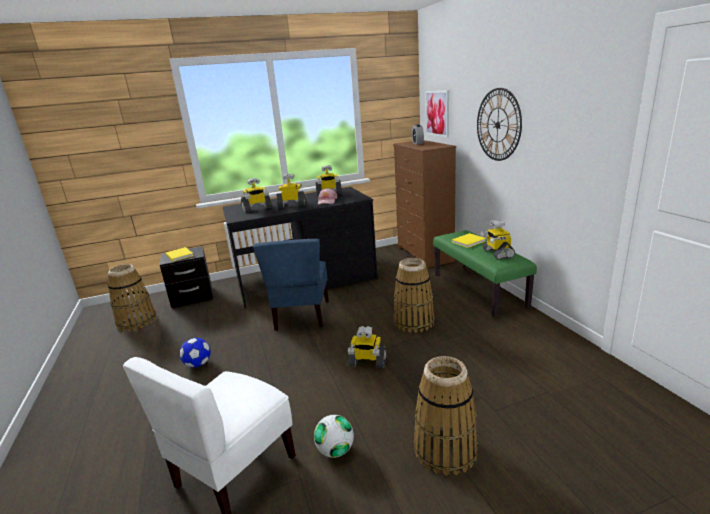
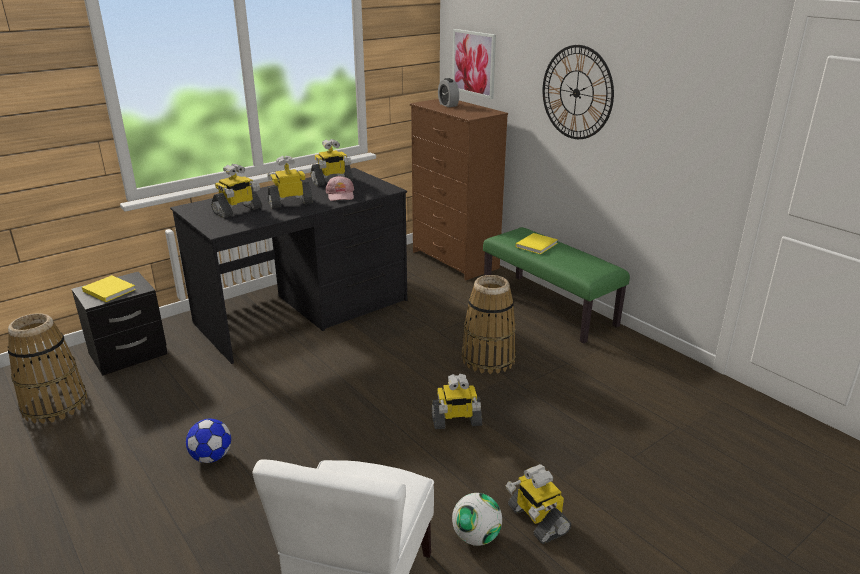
camera: 20 degrees left, 5 degrees up
blue chair [253,239,329,331] -> none
basket [413,356,478,476] -> none
toy robot [481,220,515,260] -> toy robot moved to [506,464,571,544]

